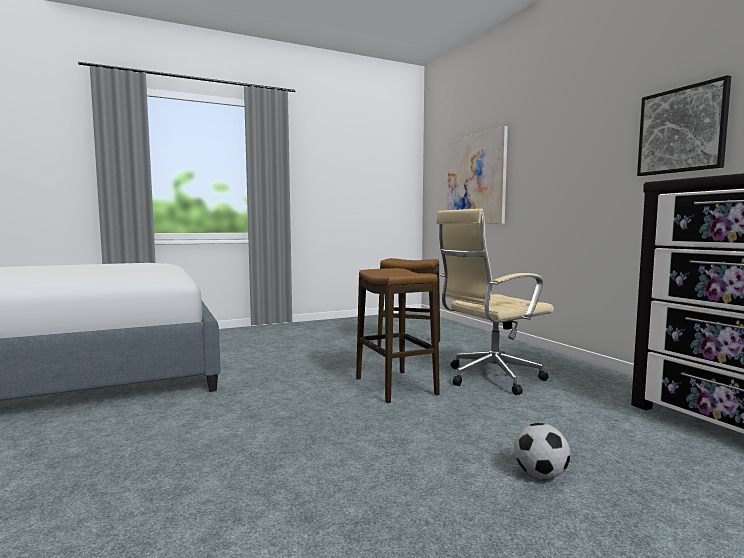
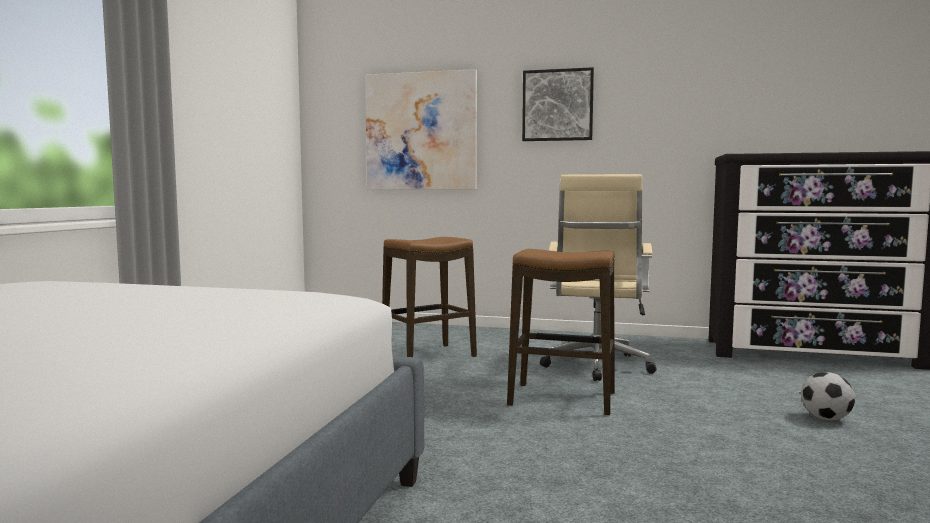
camera: 50 degrees left, 0 degrees up
picture [637,75,731,176] -> picture moved to [522,67,594,141]

